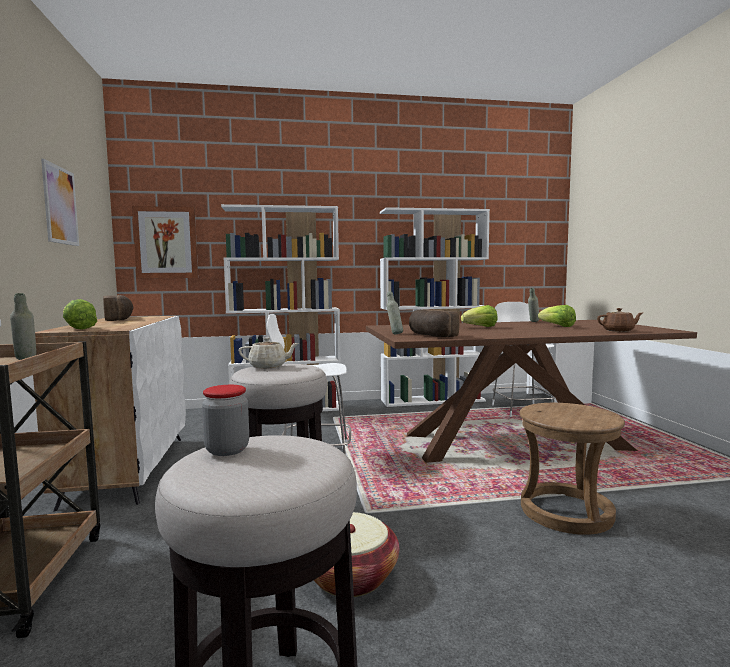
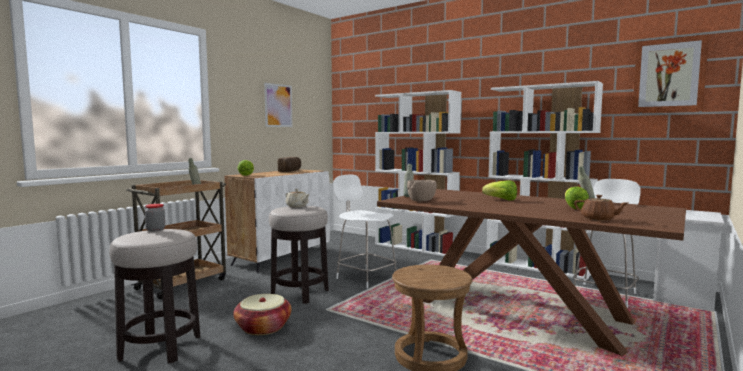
camera: 45 degrees right, 0 degrees up
picture [132,206,198,279] -> picture moved to [632,34,709,113]
bread [409,309,459,337] -> brown bowl [407,180,437,201]

